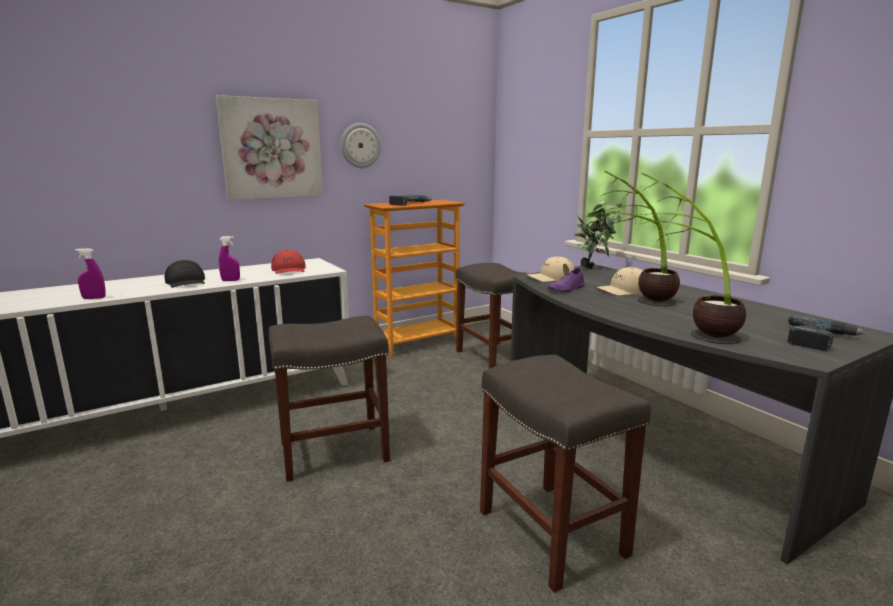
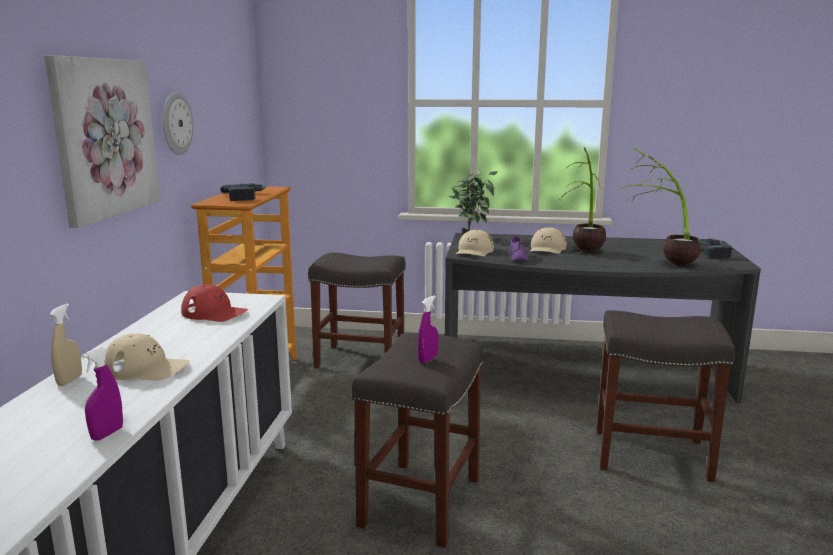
camera: 50 degrees left, 0 degrees up
black cap [164,260,205,288] -> beige cap [104,333,190,380]
purple spray bottle [219,236,240,281] -> purple spray bottle moved to [418,295,438,363]
none -> beige spray bottle [50,304,82,386]

